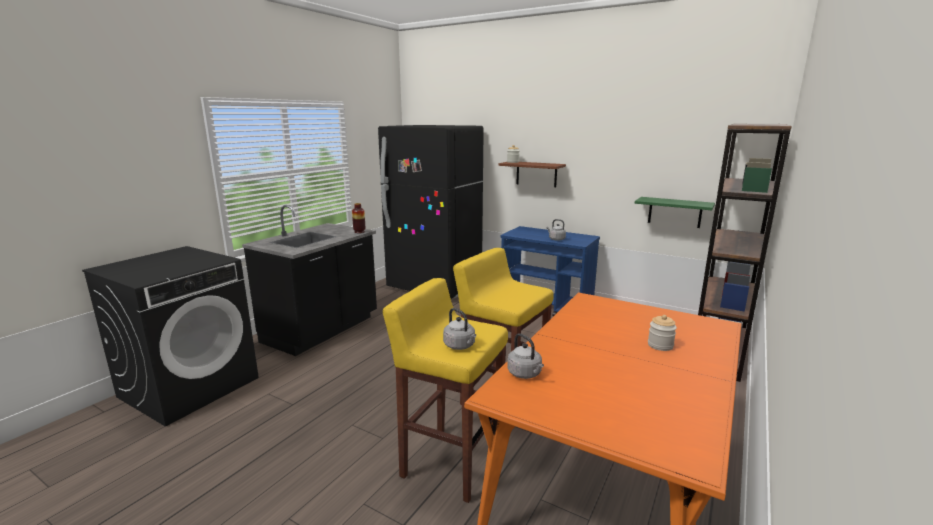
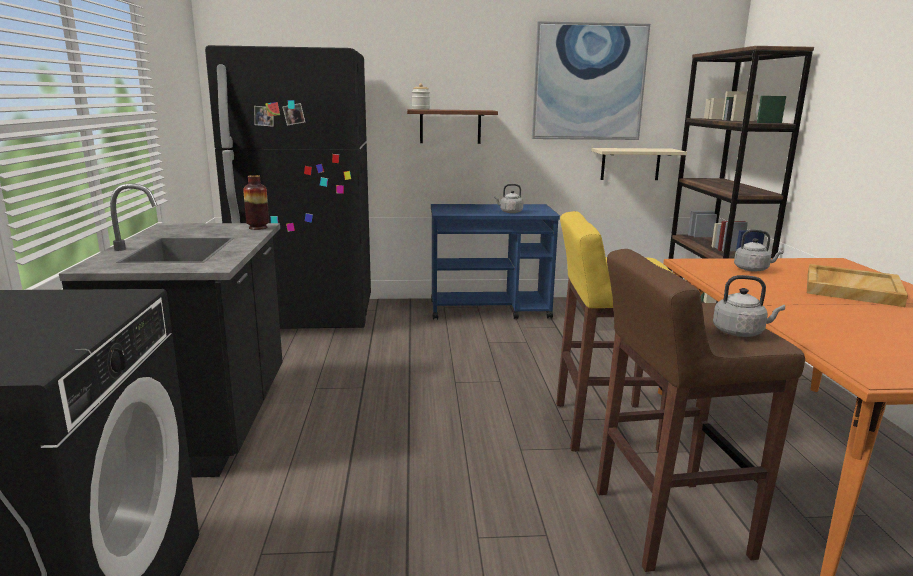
camera: 35 degrees left, 0 degrees up
yellow stool [383,278,508,503] -> brown stool [596,249,805,572]
grey kettle [507,333,544,379] -> grey kettle moved to [734,229,784,272]
green shelf [635,197,715,228] -> beige shelf [591,148,687,180]
jar [648,315,677,351] -> beige tray [807,264,908,307]
none -> picture [532,21,650,140]

